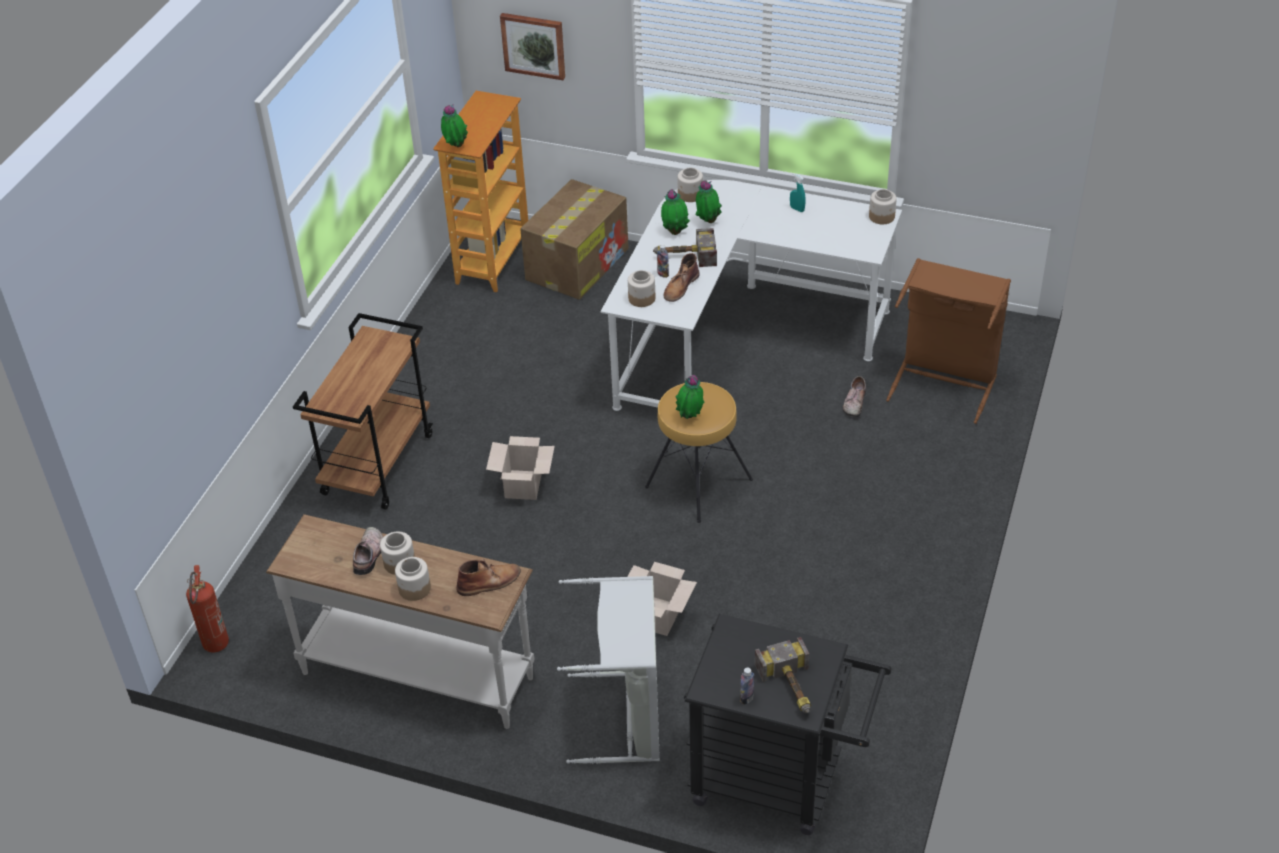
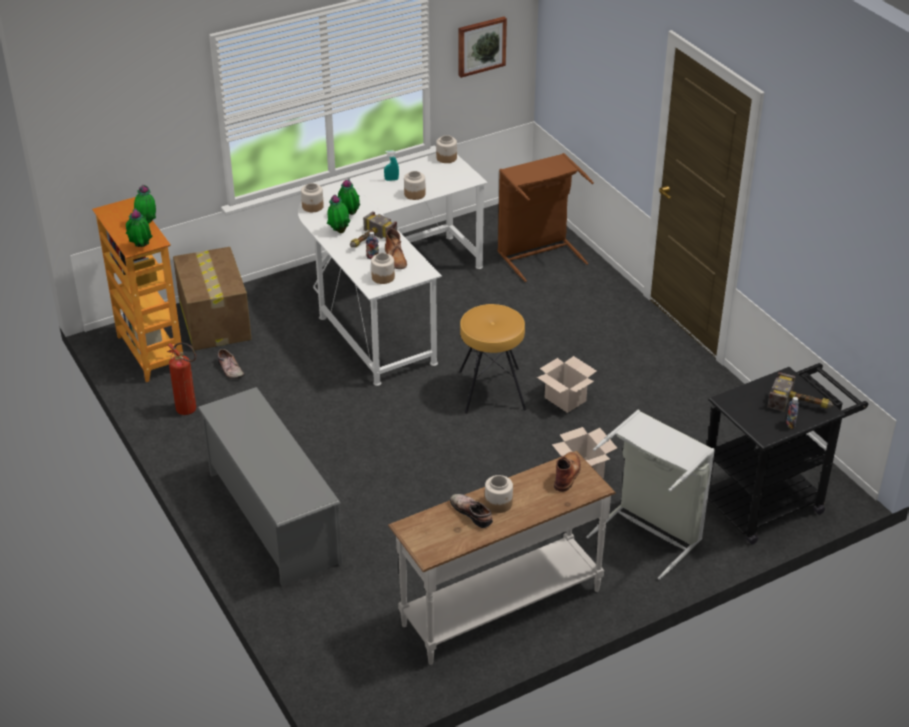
camera: 50 degrees left, 5 degrees down
fire extinguisher [186,565,229,652] -> fire extinguisher moved to [167,343,196,415]
brown cart [293,313,433,510] -> grey shoe rack [198,387,343,586]
jar [395,557,431,601] -> jar moved to [404,171,426,200]
cardboard box [486,436,555,500] -> cardboard box moved to [537,356,596,413]
picture [500,13,565,80] -> picture moved to [458,17,507,78]
potted plant [675,375,705,419] -> potted plant moved to [133,185,156,224]
shoe [842,376,866,417] -> shoe moved to [218,349,245,379]

